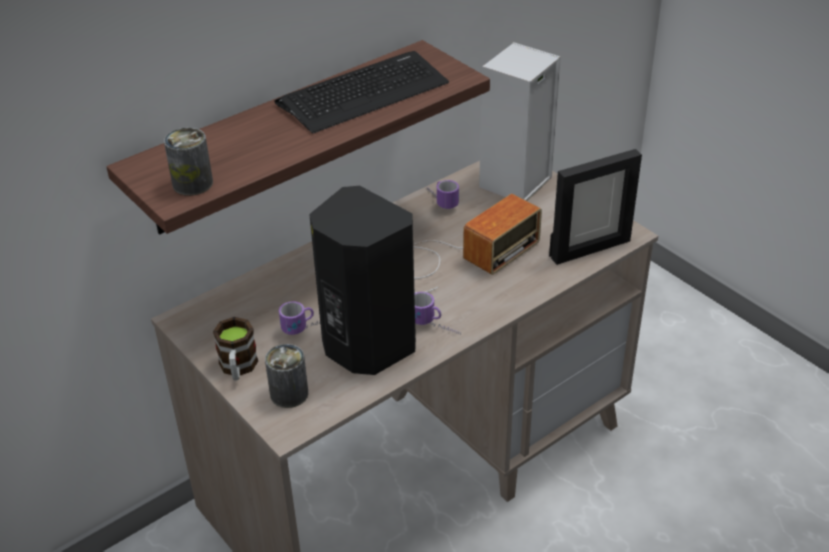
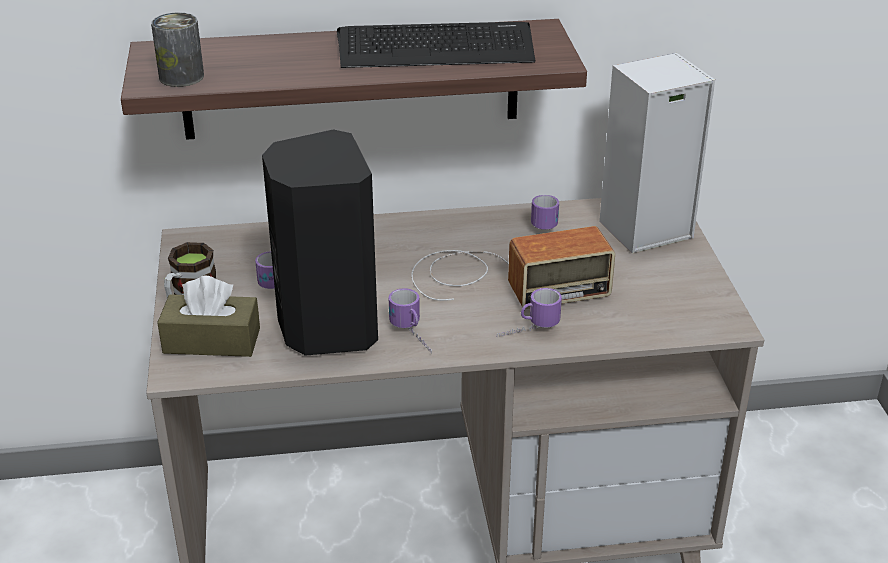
camera: 30 degrees right, 5 degrees down
can [265,344,308,408] -> brown tissue box [157,276,260,357]
picture frame [549,149,642,265] -> none
none -> mug [497,288,562,337]

